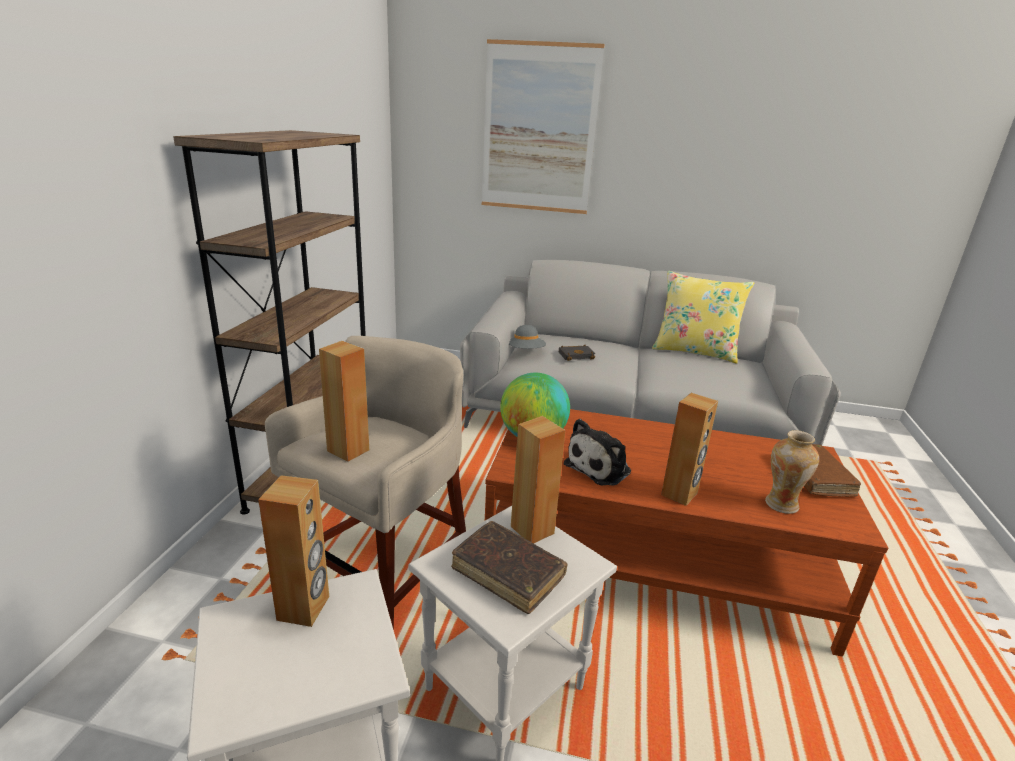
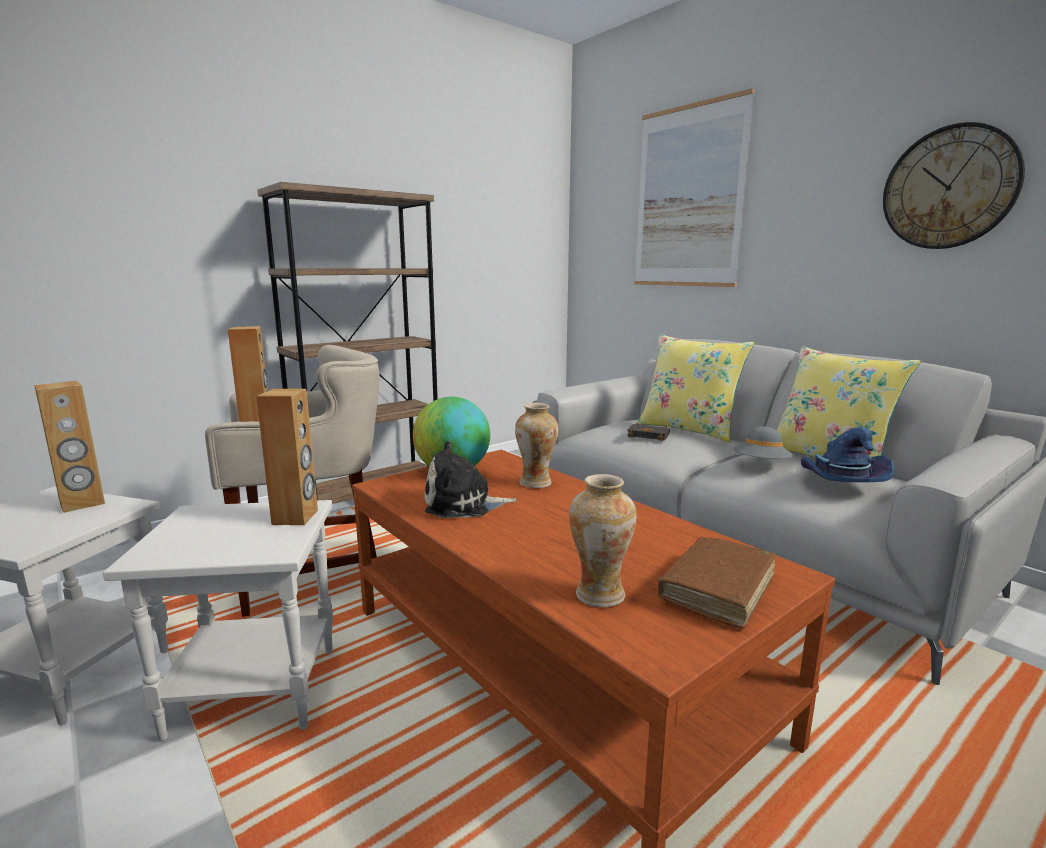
camera: 40 degrees right, 10 degrees down
brown book [451,521,567,614] -> none
grey hat [509,325,546,349] -> grey hat moved to [734,426,794,459]
brown speaker [661,393,718,506] -> none
none -> vase [515,403,558,488]
none -> yellow pillow [637,334,754,442]
none -> blue hat [801,427,894,482]
none -> wall clock [883,122,1025,249]

